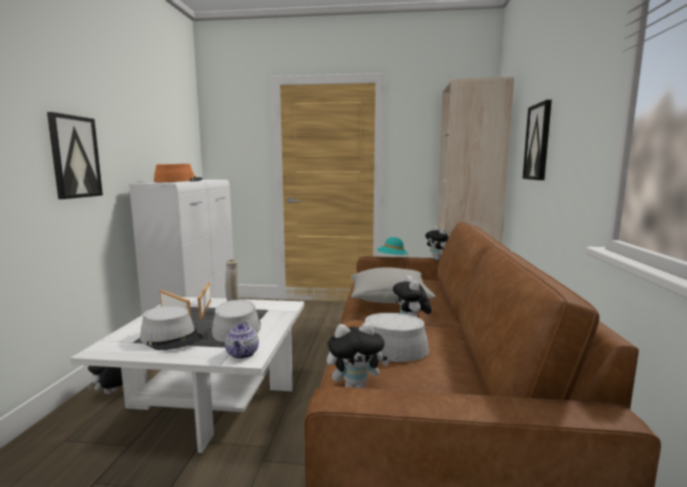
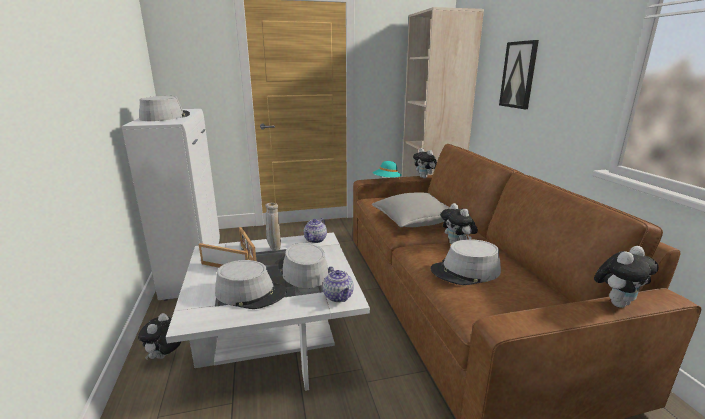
camera: 20 degrees left, 10 degrees up
picture [47,112,103,199] -> none
orange hat [154,164,203,182] -> grey hat [139,96,190,121]
plush toy [327,322,389,388] -> plush toy moved to [594,246,659,308]
none -> teapot [304,218,327,243]

